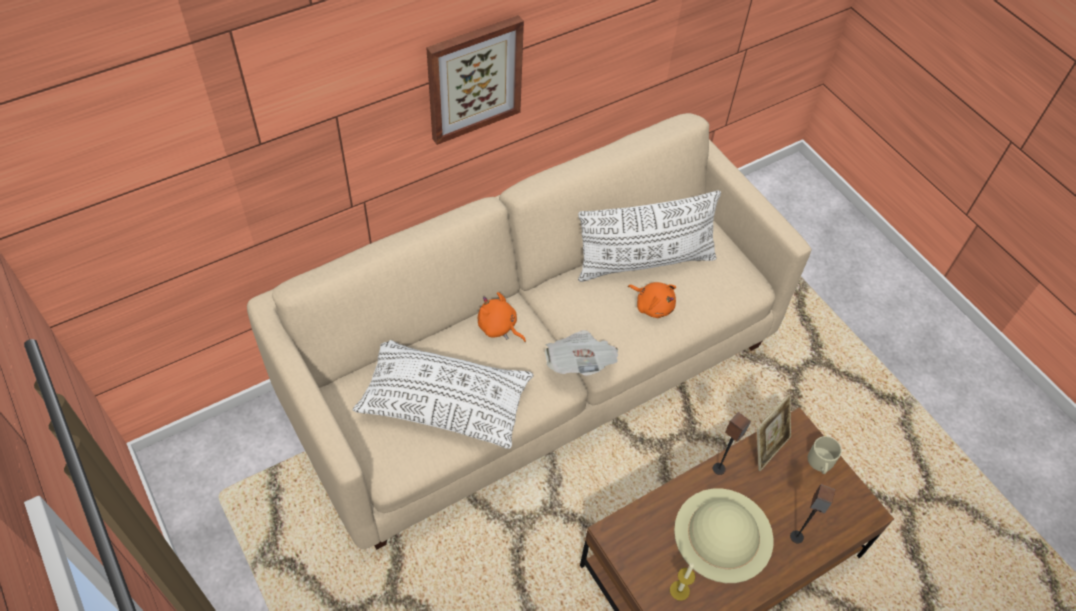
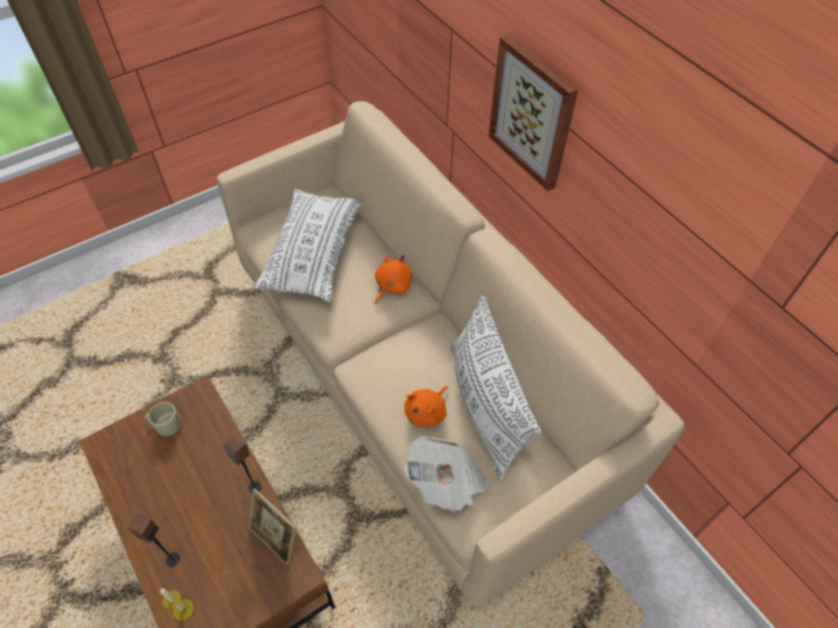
camera: 90 degrees right, 0 degrees up
newspaper [545,330,618,376] -> newspaper moved to [403,436,491,512]
candle [670,563,695,601] -> candle moved to [160,588,194,621]
beige hat [674,489,774,583] -> none
beige mug [808,436,842,474] -> beige mug moved to [145,402,181,436]

